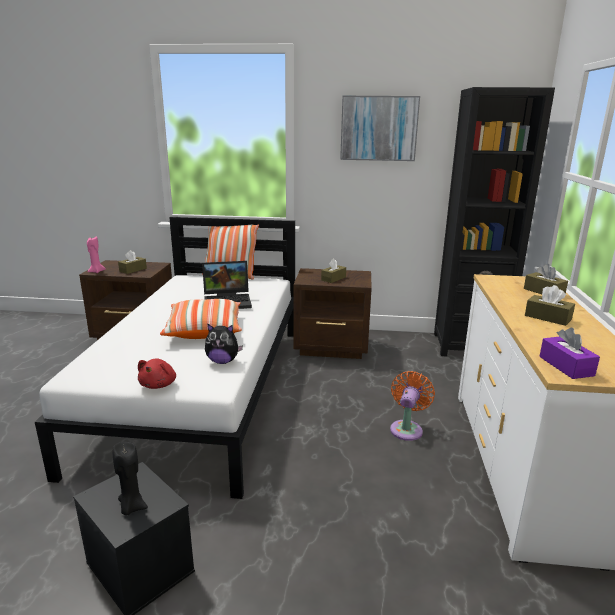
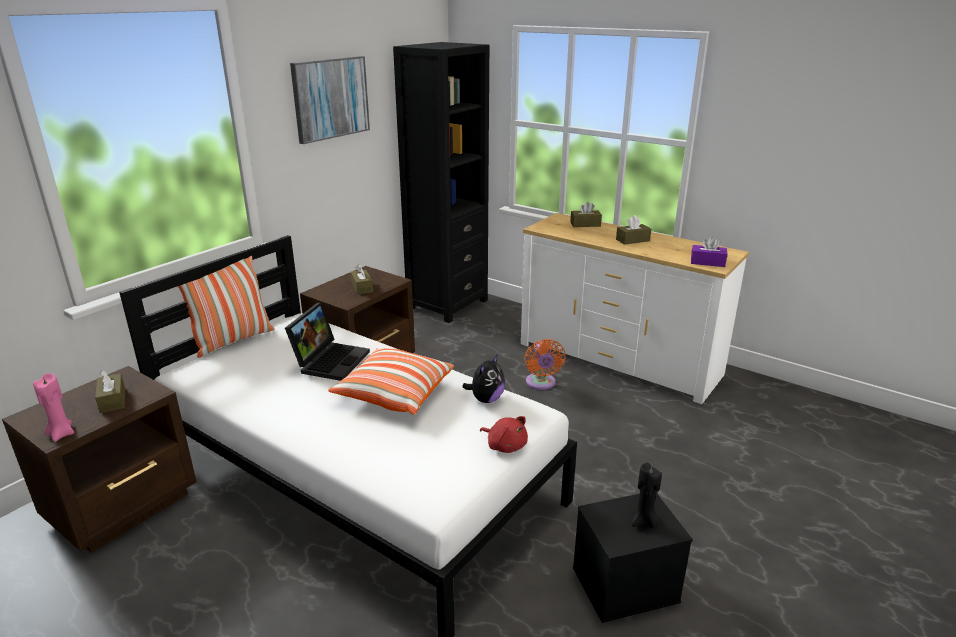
camera: 60 degrees left, 5 degrees up
orange fan [390,371,435,441] -> orange fan turned 150 degrees counterclockwise [524,339,566,390]

